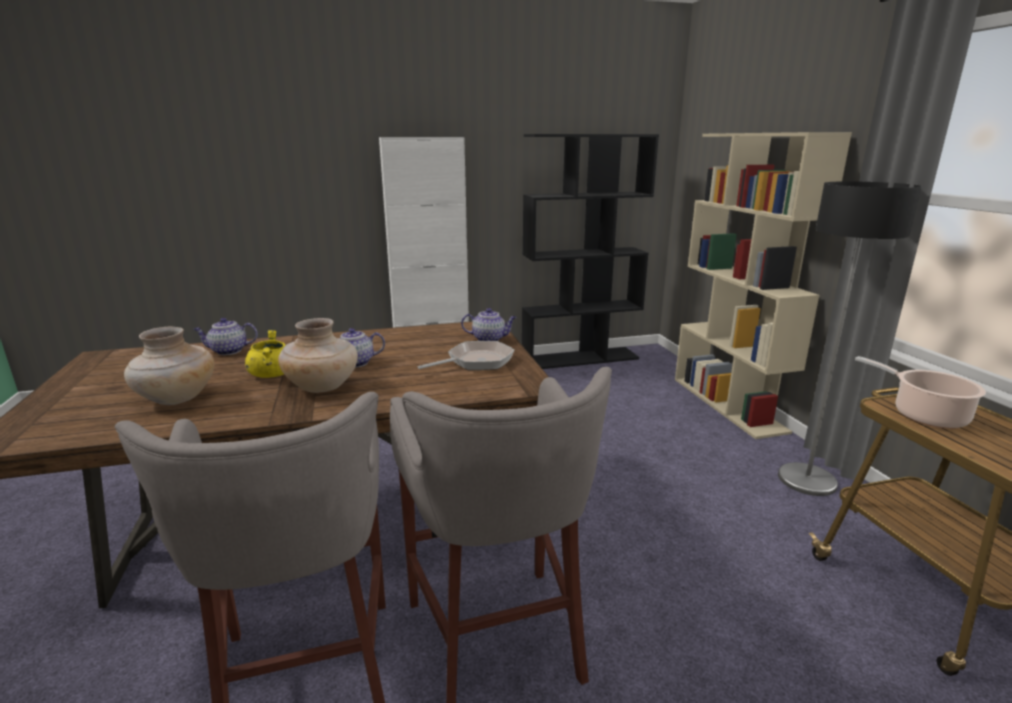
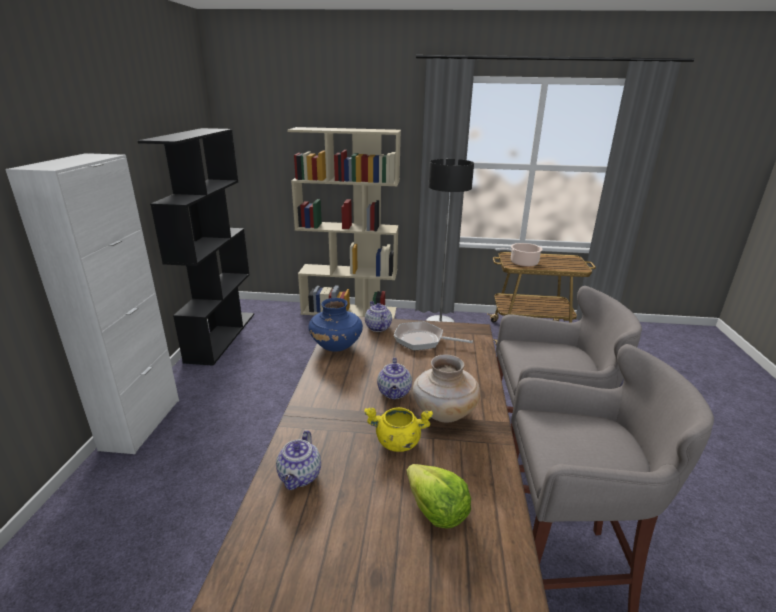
camera: 70 degrees left, 5 degrees up
beige vase [124,327,215,405] -> lettuce [406,464,471,529]
frying pan [418,341,515,370] -> frying pan turned 60 degrees counterclockwise [394,321,473,351]
teapot [461,308,517,341] -> teapot turned 45 degrees counterclockwise [365,301,392,332]
none -> blue vase [308,298,363,352]

